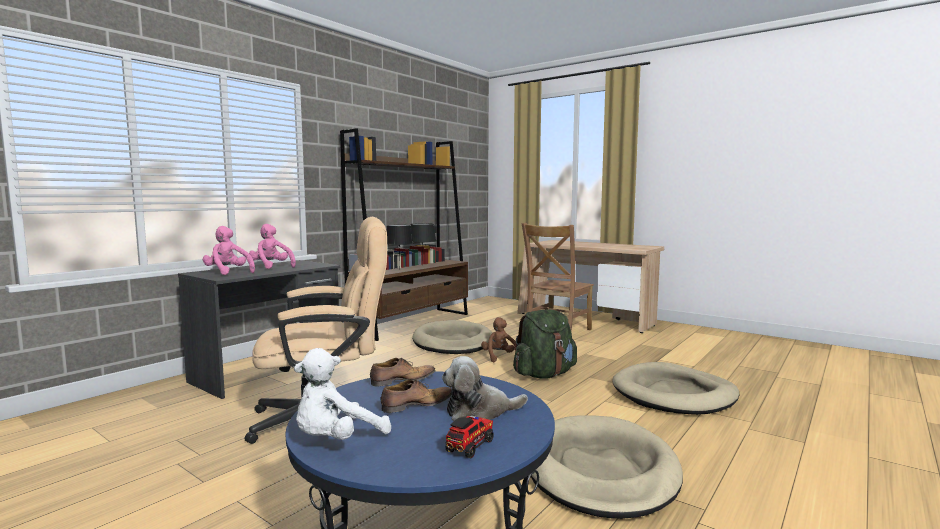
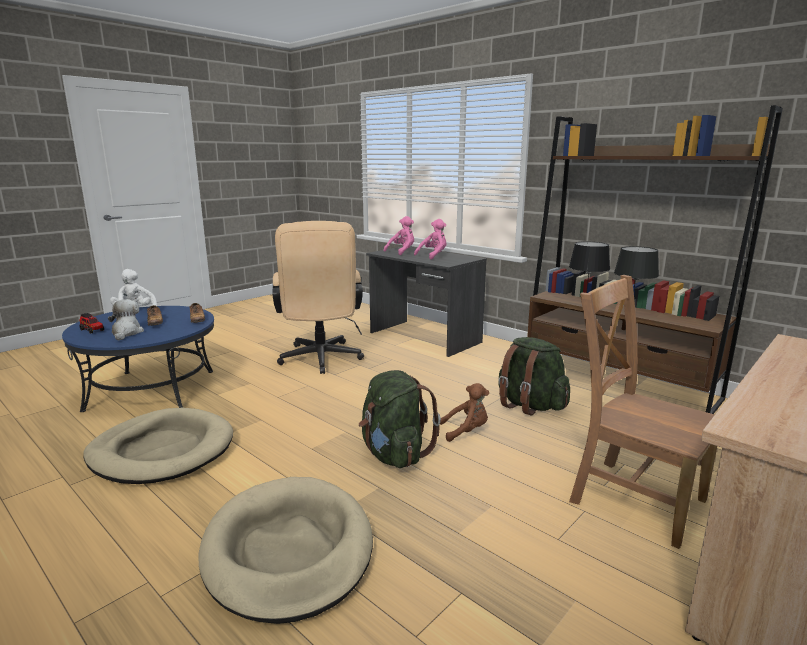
camera: 95 degrees right, 10 degrees up
beige dog bed [412,320,492,354] -> green backpack [498,337,570,415]

